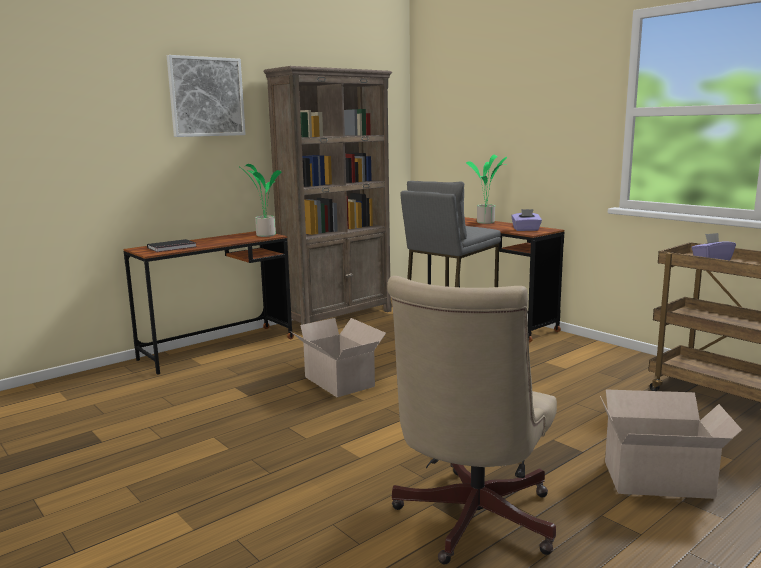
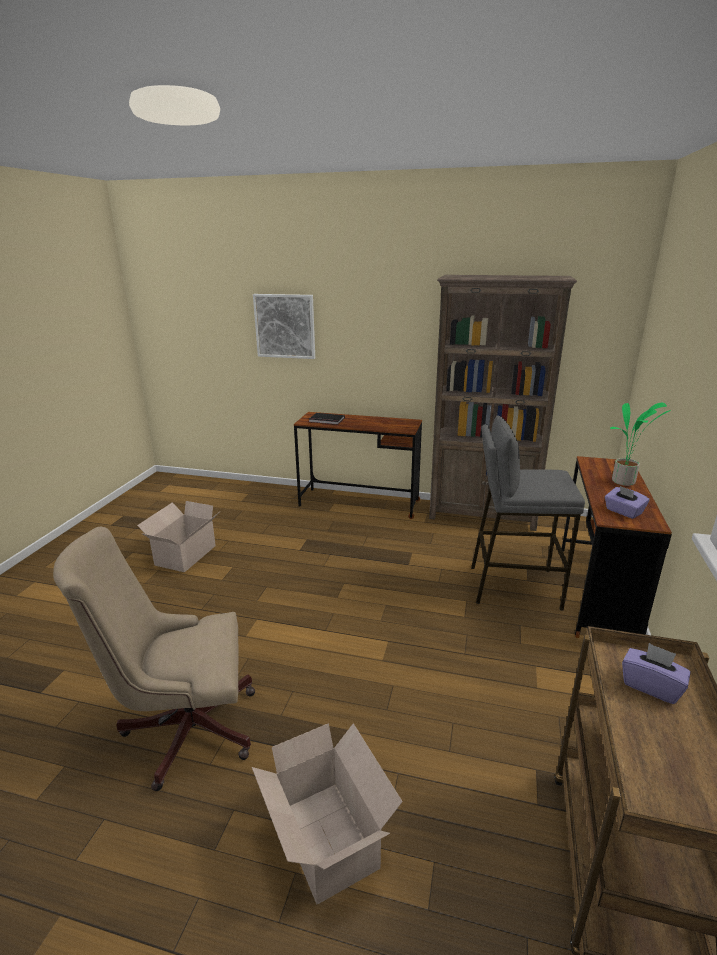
camera: 55 degrees right, 10 degrees up
picture [167,55,246,137] -> picture moved to [253,294,315,359]
potted plant [238,164,282,237] -> none
cardboard box [290,318,386,397] -> cardboard box moved to [137,501,221,572]

